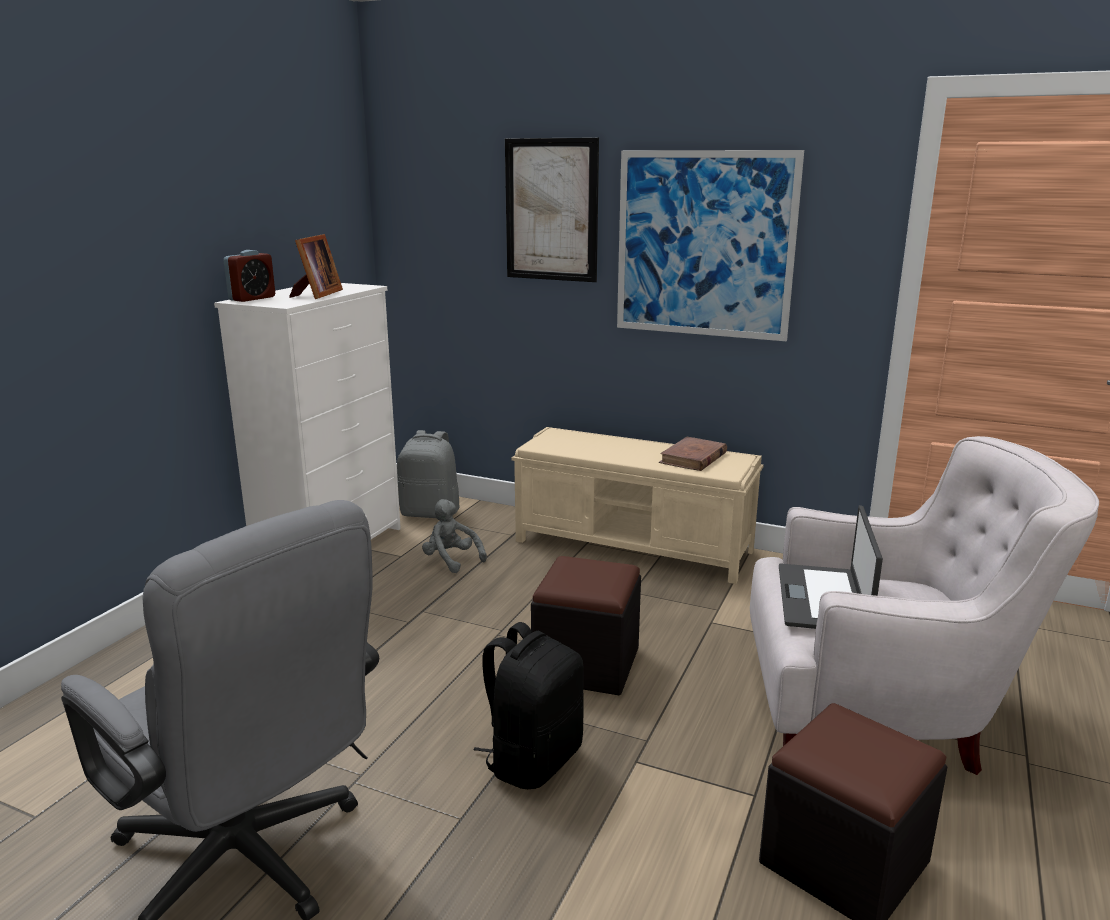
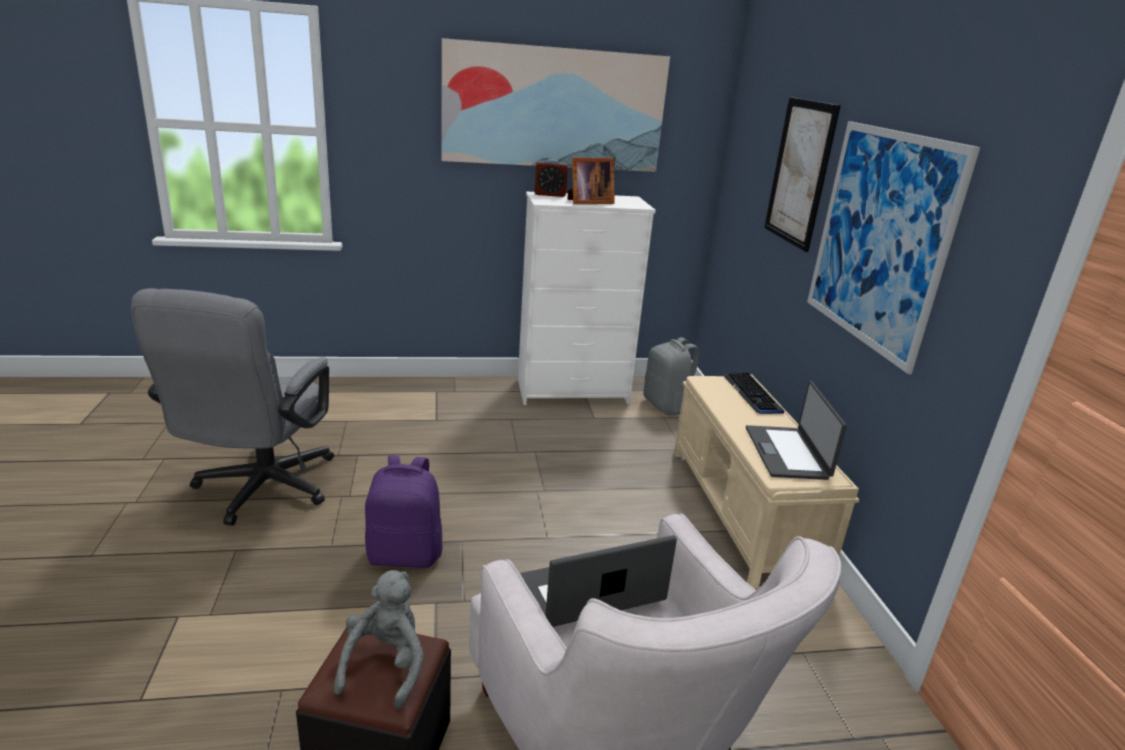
camera: 55 degrees right, 5 degrees up
grey plush toy [422,499,487,573] -> grey plush toy moved to [334,570,424,709]
black backpack [473,622,584,789] -> purple backpack [365,455,443,568]
black ottoman [531,556,641,695] -> none
brown book [659,437,727,471] -> laptop [746,381,847,480]
none -> picture [441,38,670,172]
none -> keyboard [723,372,784,414]

